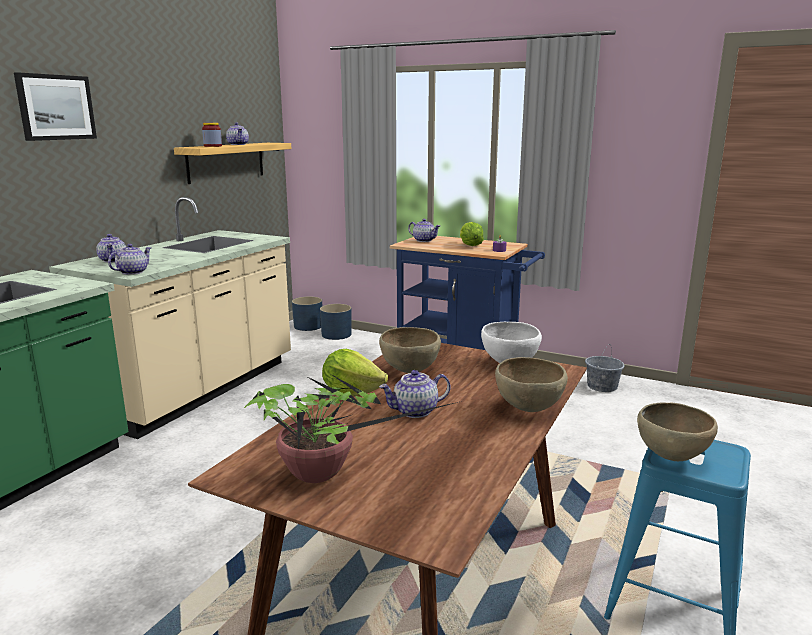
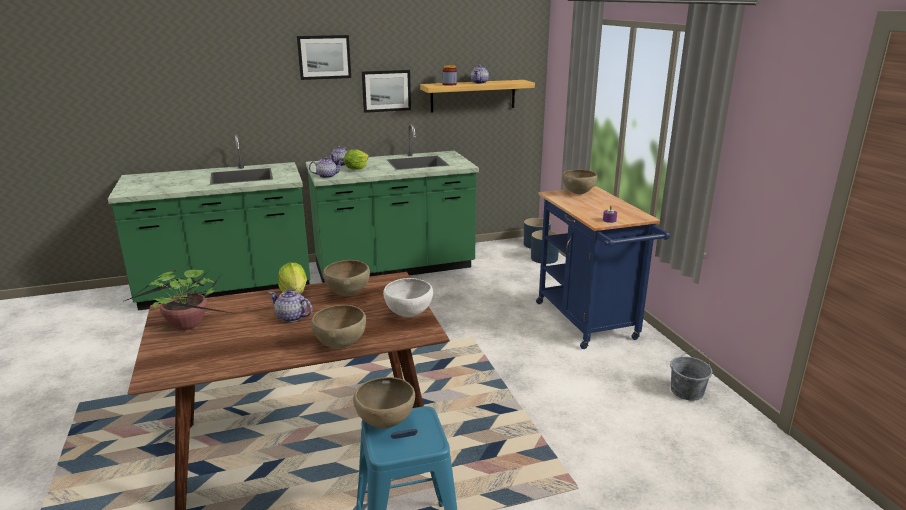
camera: 45 degrees right, 5 degrees up
beige counter [49,197,291,439] -> green counter [306,124,479,283]
teapot [408,219,440,242] -> brown bowl [562,170,597,194]
lettuce [460,222,484,246] -> lettuce moved to [344,150,369,170]
none -> picture [362,70,411,113]

